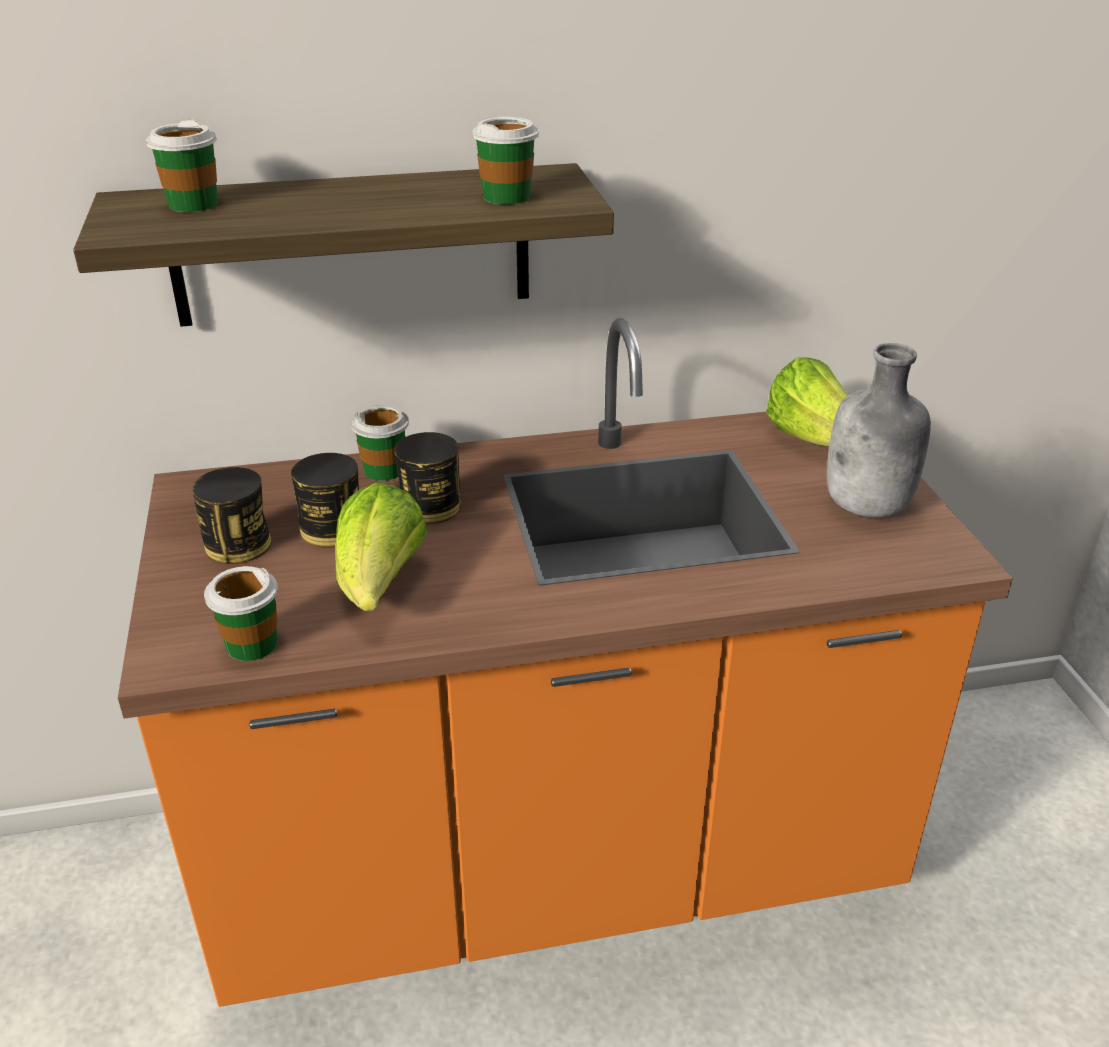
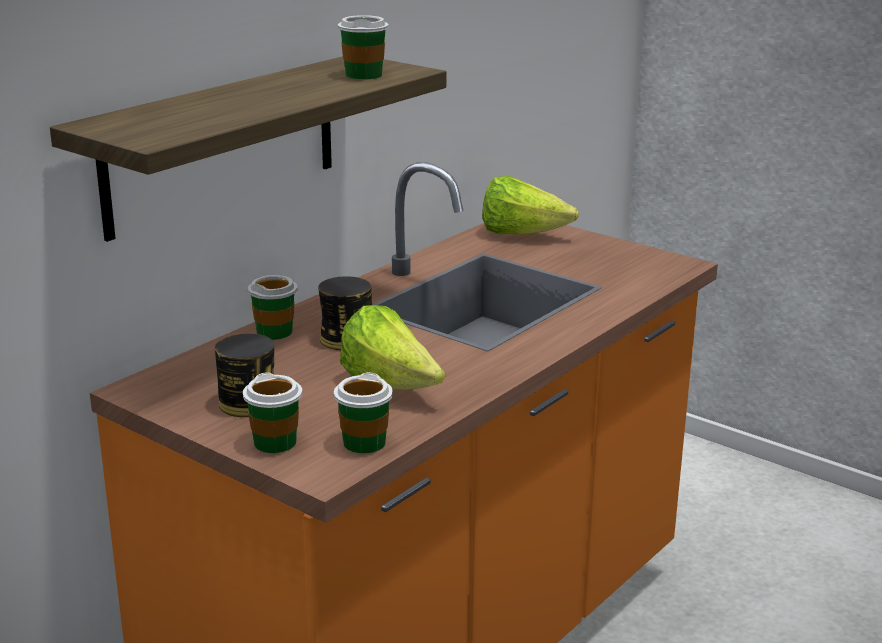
camera: 40 degrees left, 10 degrees down
cup [146,119,218,212] -> cup moved to [243,372,302,453]
can [291,453,359,548] -> none
grey bottle [827,343,931,518] -> none

